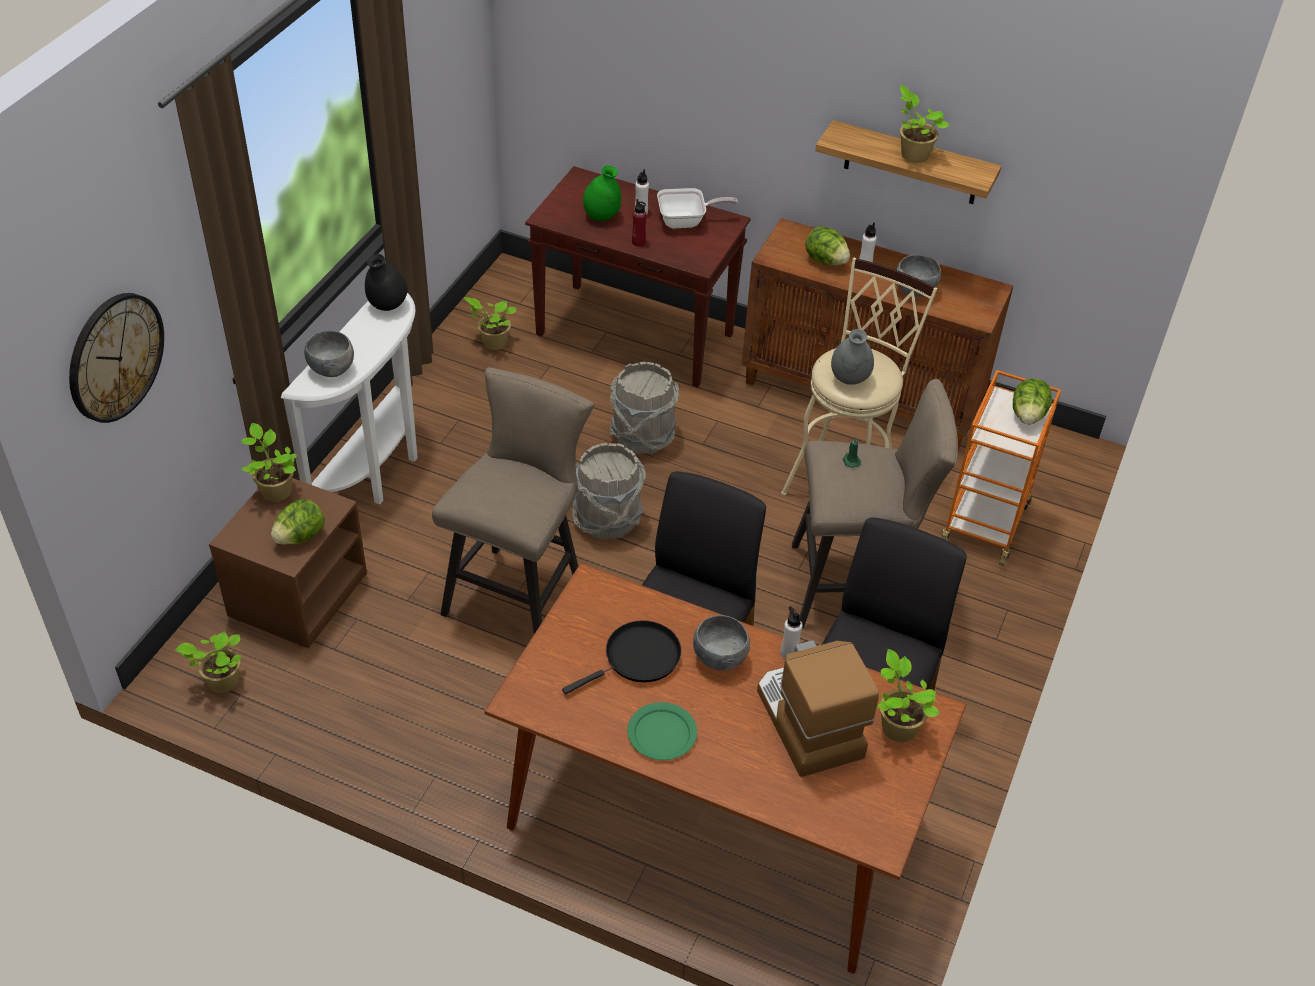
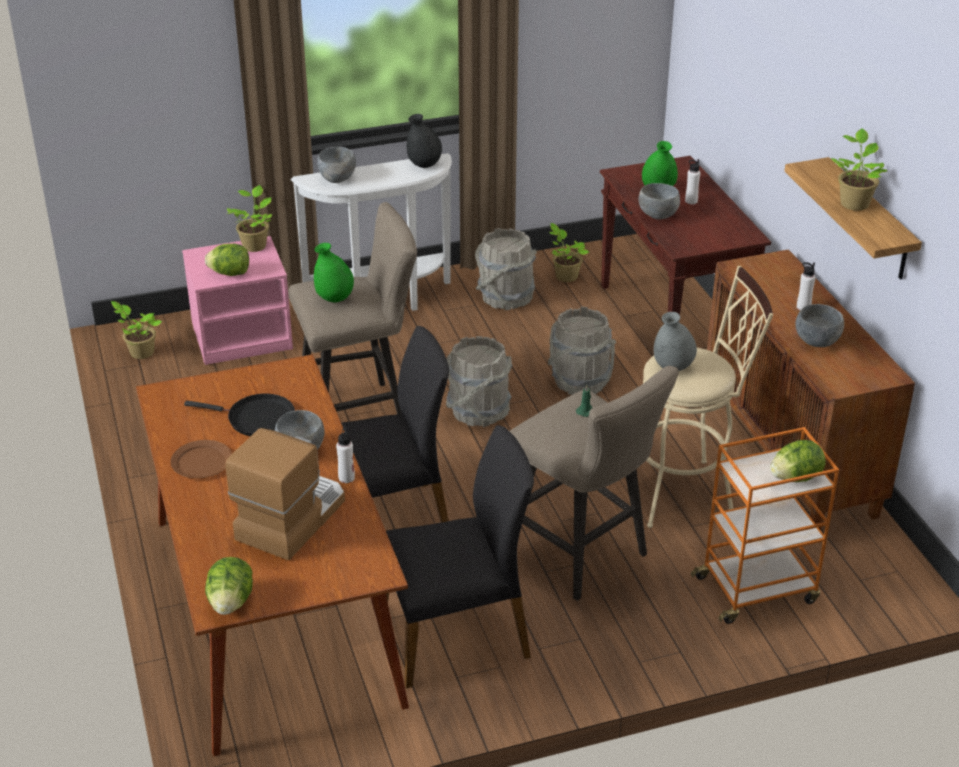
camera: 50 degrees right, 10 degrees down
wall clock [69,293,164,423] -> none
brown nightstand [209,478,367,649] -> pink nightstand [182,236,293,365]
green plate [627,702,697,760] -> brown plate [171,440,232,478]
red bottle [632,199,647,247] -> grey bowl [639,183,680,219]
frying pan [657,188,738,228] -> none
lettuce [805,226,850,266] -> lettuce moved to [205,557,253,615]
potted plant [877,649,940,742] -> none
none -> green vase [314,243,354,302]
none -> grey bucket [475,228,537,310]

